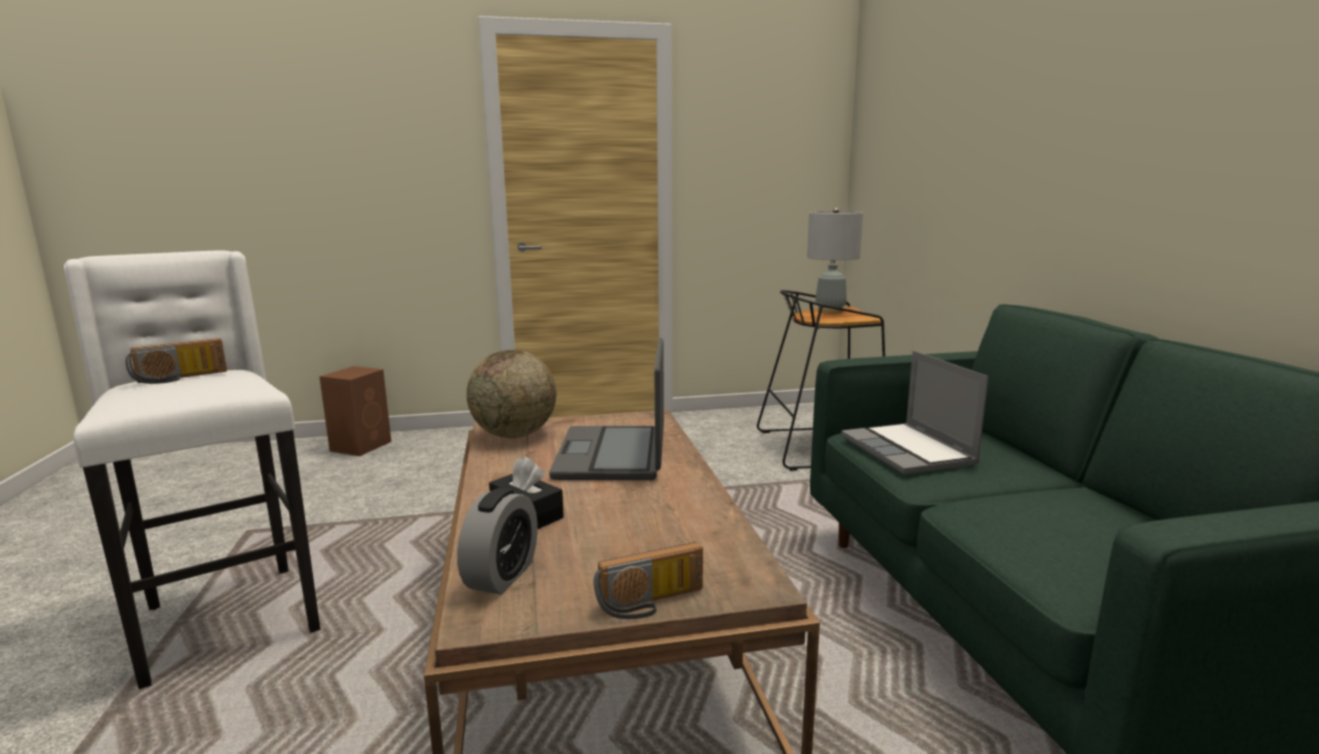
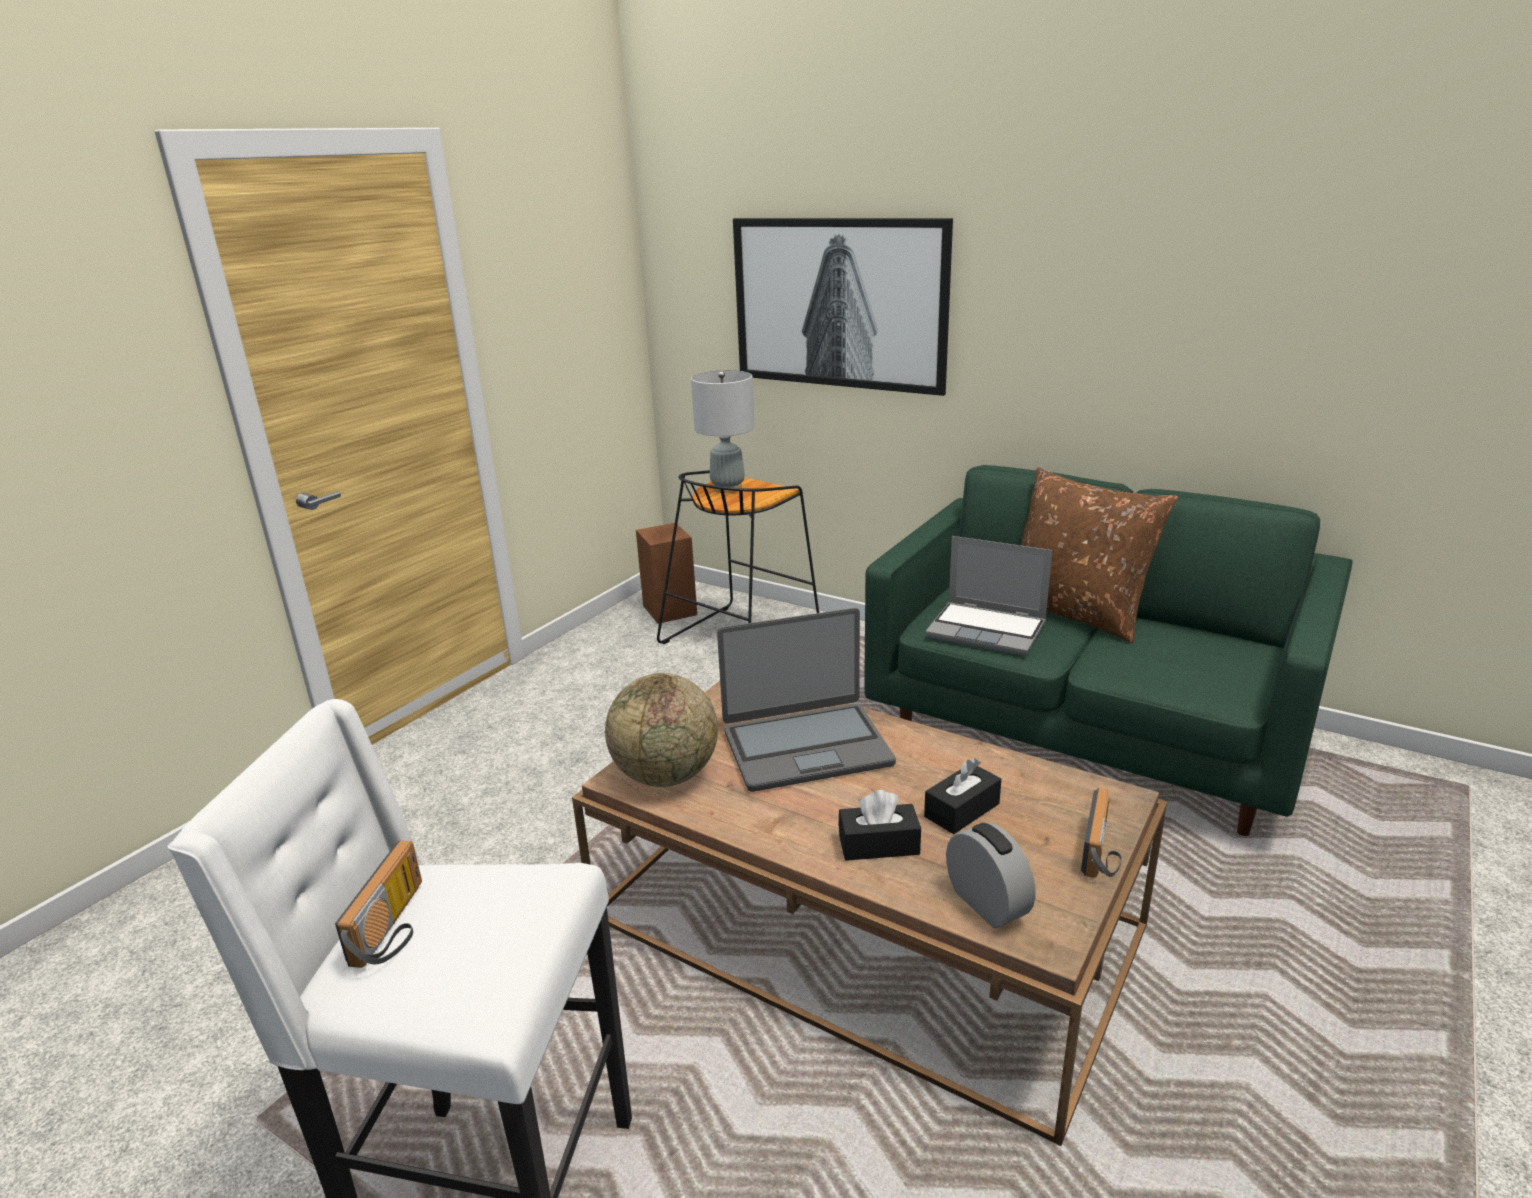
camera: 45 degrees left, 10 degrees up
brown speaker [319,366,391,456] -> brown speaker moved to [636,523,697,624]
laptop [549,337,664,480] -> laptop turned 60 degrees counterclockwise [717,608,896,792]
none -> picture [733,218,953,396]
none -> black tissue box [924,758,1001,834]
none -> brown pillow [1021,467,1178,643]

